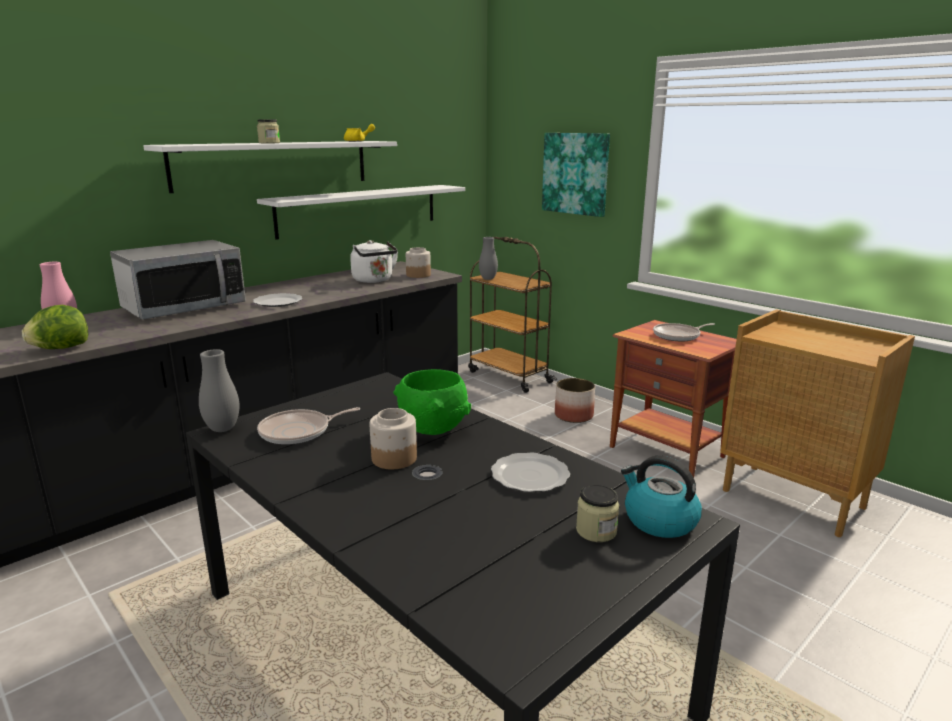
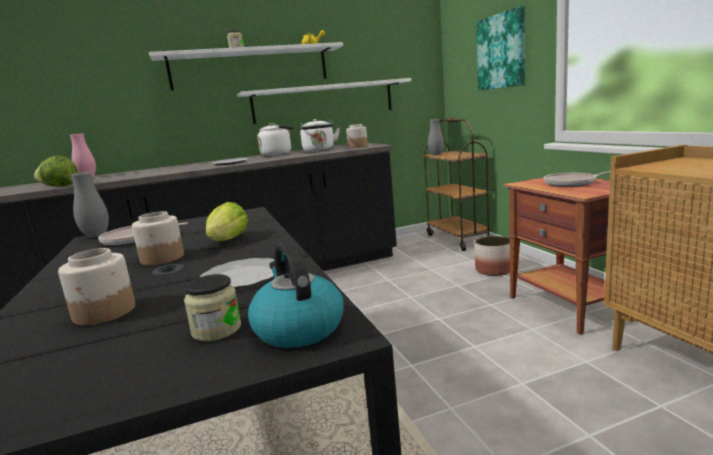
camera: 25 degrees right, 5 degrees down
microwave [110,240,246,320] -> none
green bowl [393,369,471,435] -> lettuce [206,202,248,241]
none -> jar [58,248,135,326]
none -> white kettle [257,123,294,156]

